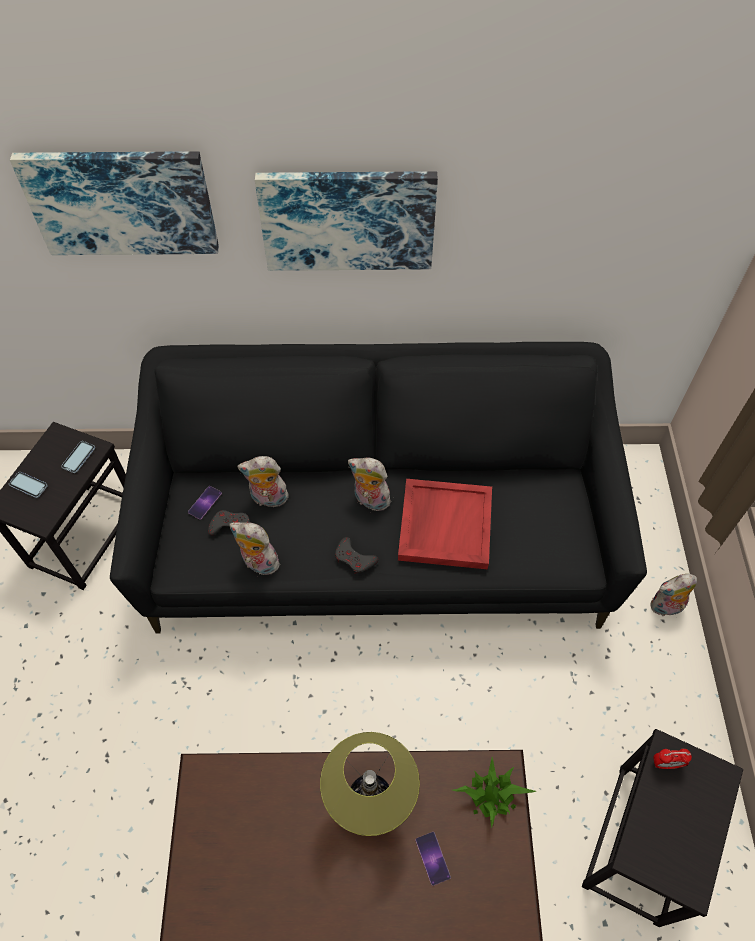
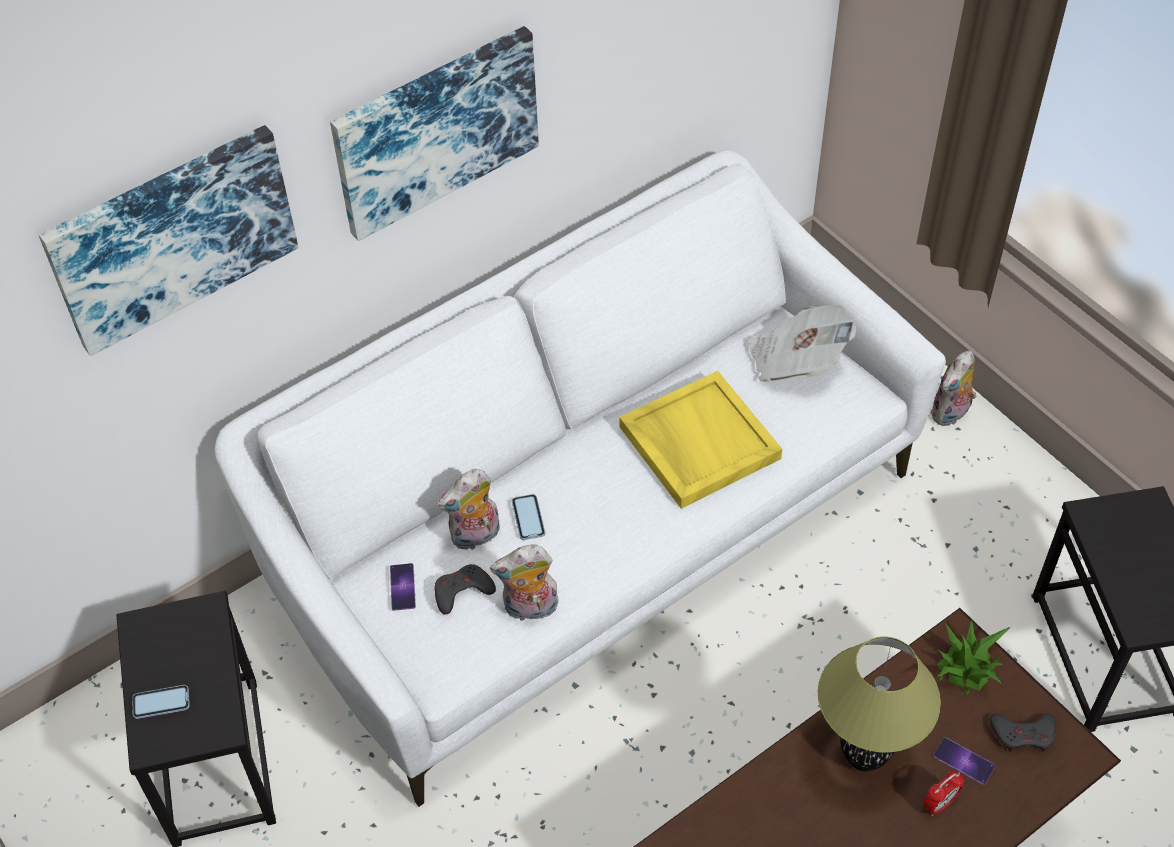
camera: 35 degrees left, 5 degrees down
phone [61,441,95,473] -> phone moved to [512,494,545,540]
black sofa [110,342,647,634] -> white sofa [214,150,946,807]
grey game controller [335,537,378,574] -> grey game controller moved to [990,713,1056,752]
plush toy [348,458,395,511] -> none
red tray [398,479,492,569] -> yellow tray [619,371,782,509]
alarm clock [653,749,692,769] -> alarm clock moved to [923,771,964,816]
none -> newspaper [749,305,856,382]

